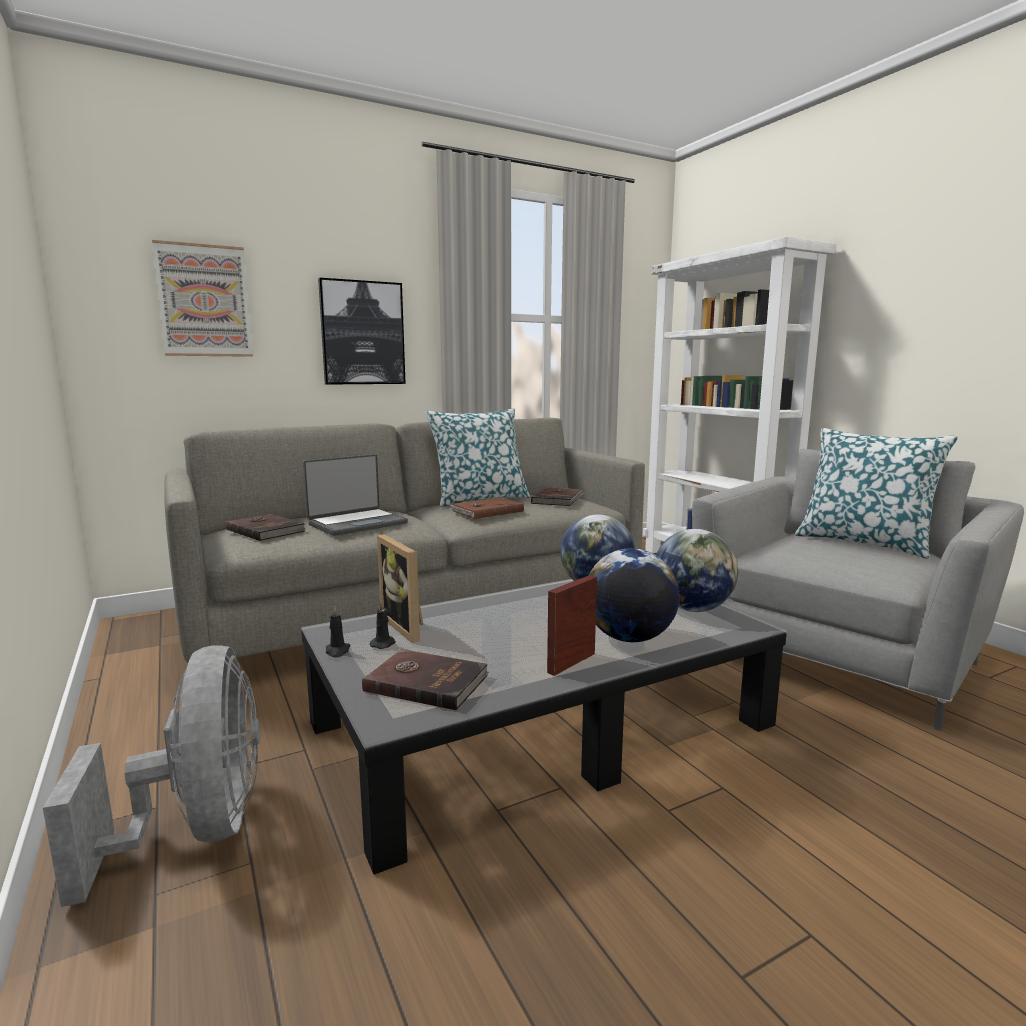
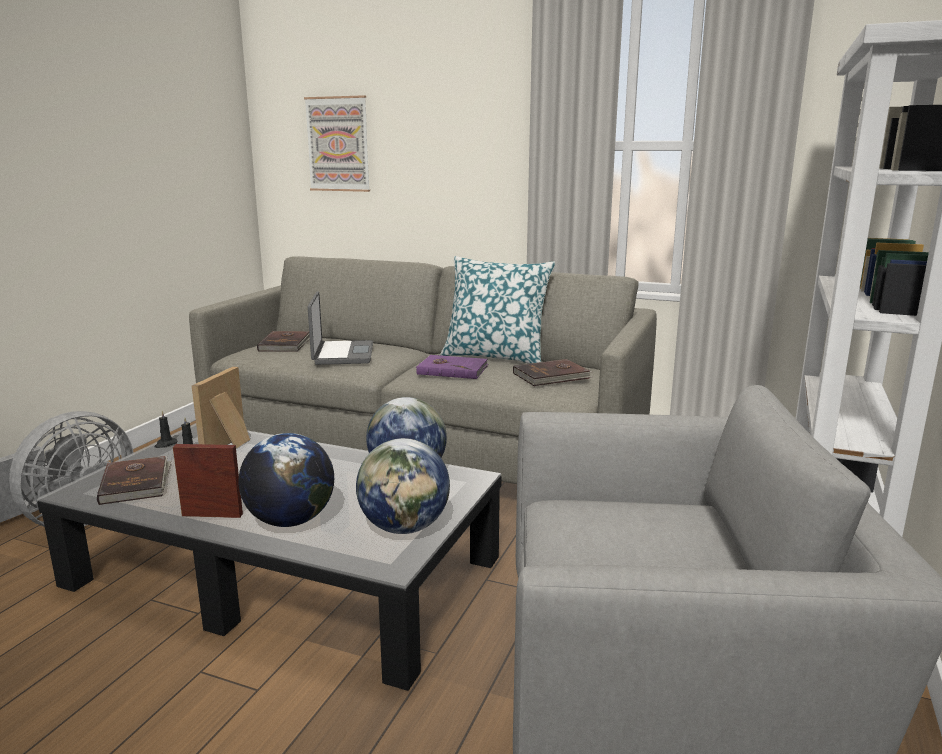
camera: 50 degrees right, 5 degrees up
laptop [303,454,408,536] -> laptop turned 105 degrees counterclockwise [308,292,373,365]
picture [318,278,406,385] -> none
brown book [450,497,524,519] -> purple book [416,355,488,379]
pillow [795,428,958,559] -> none

